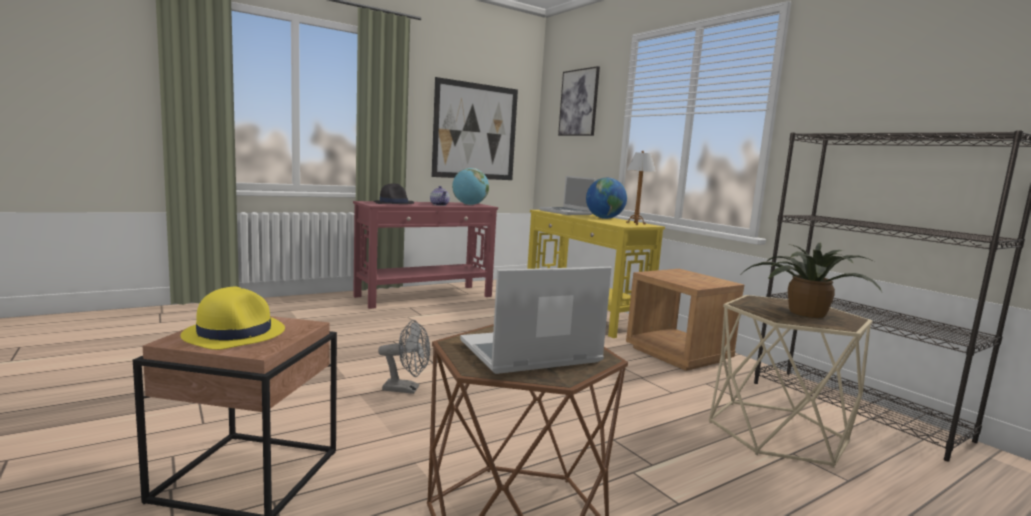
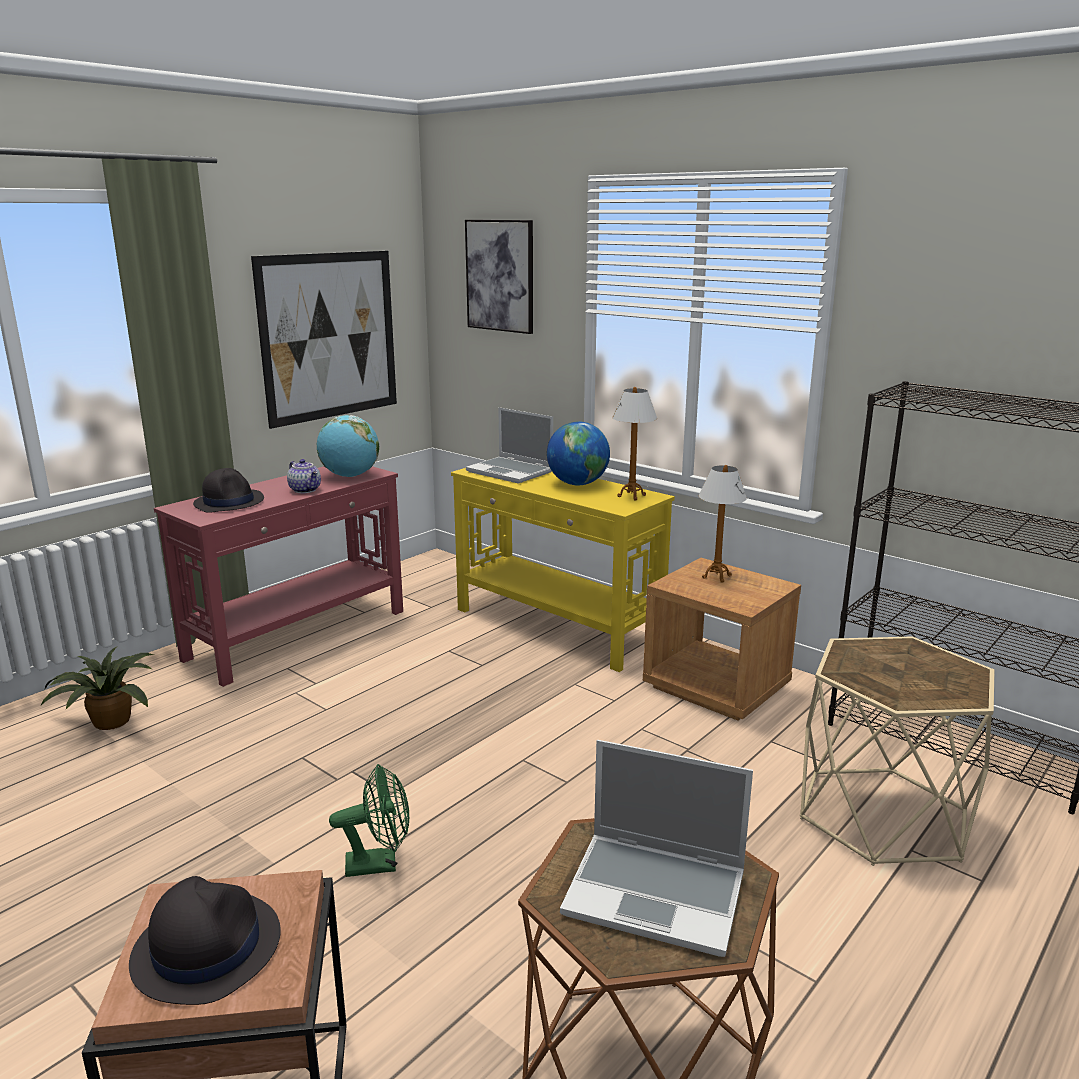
camera: 15 degrees left, 10 degrees up
yellow hat [180,287,285,350] -> black hat [129,876,281,1005]
grey fan [378,320,430,394] -> green fan [329,764,409,877]
laptop [460,267,612,374] -> laptop turned 120 degrees counterclockwise [560,740,753,957]
potted plant [744,243,882,318] -> potted plant moved to [41,647,153,730]
none -> table lamp [699,465,747,583]

